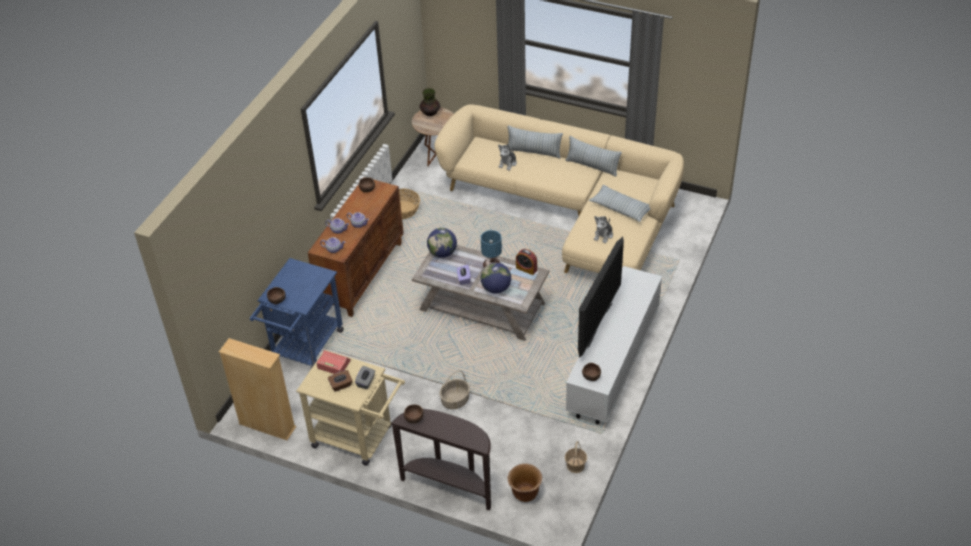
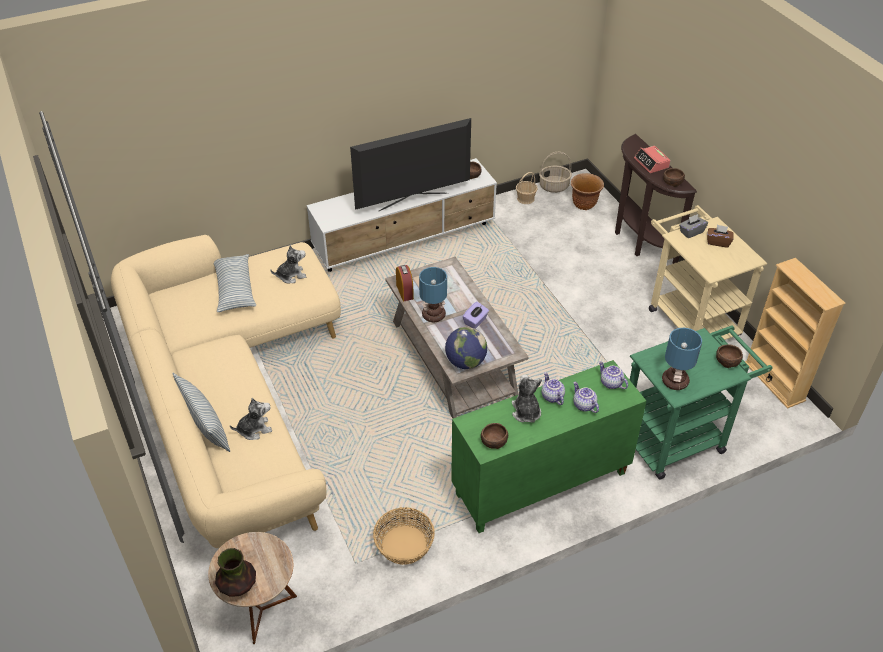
camera: 140 degrees left, 0 degrees up
blue cart [250,258,343,367] -> green cart [630,326,773,479]
brown cabinet [308,177,404,317] -> green cabinet [451,360,647,533]
alarm clock [317,350,351,374] -> alarm clock moved to [634,146,671,173]
basket [439,370,470,410] -> basket moved to [539,152,572,193]
globe [481,263,511,294] -> none
pillow [565,136,622,177] -> none
none -> plush toy [512,374,542,422]
none -> table lamp [662,328,702,390]

